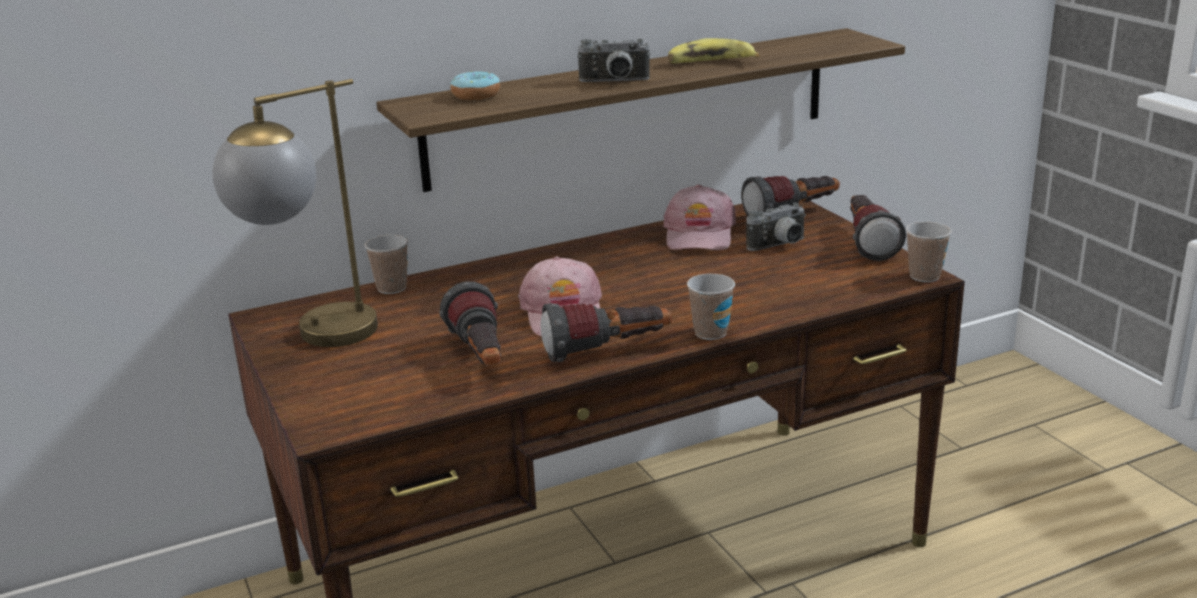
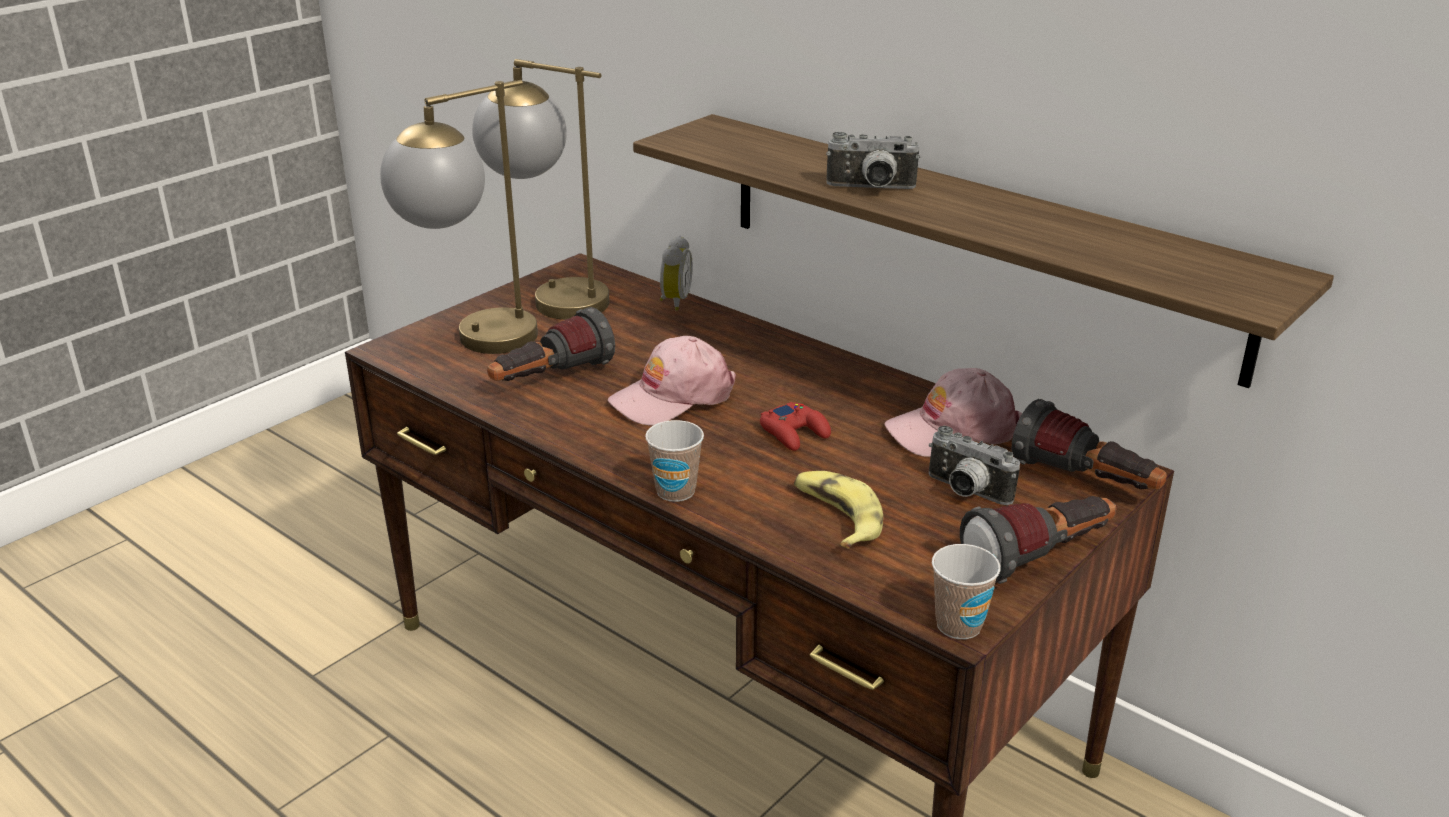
camera: 65 degrees right, 5 degrees up
cup [365,235,408,294] -> alarm clock [660,236,693,311]
donut [450,71,500,100] -> none
flashlight [541,303,672,362] -> none
camera [577,39,651,82] -> camera turned 60 degrees counterclockwise [826,132,920,189]
banana [668,38,760,63] -> banana moved to [794,471,883,549]
none -> table lamp [380,80,538,354]
none -> red game controller [760,402,831,451]

